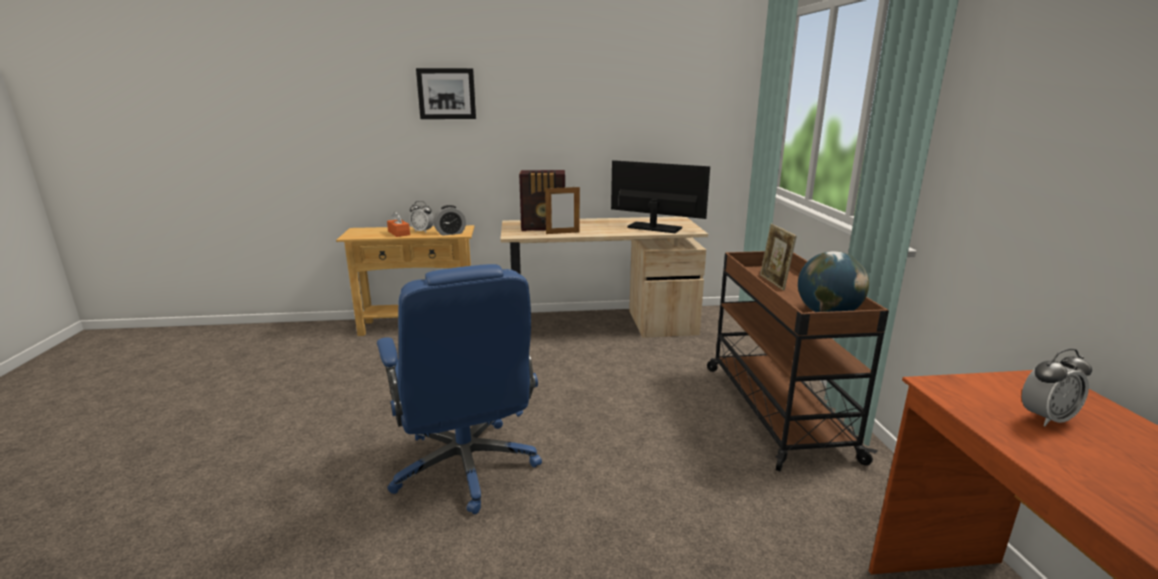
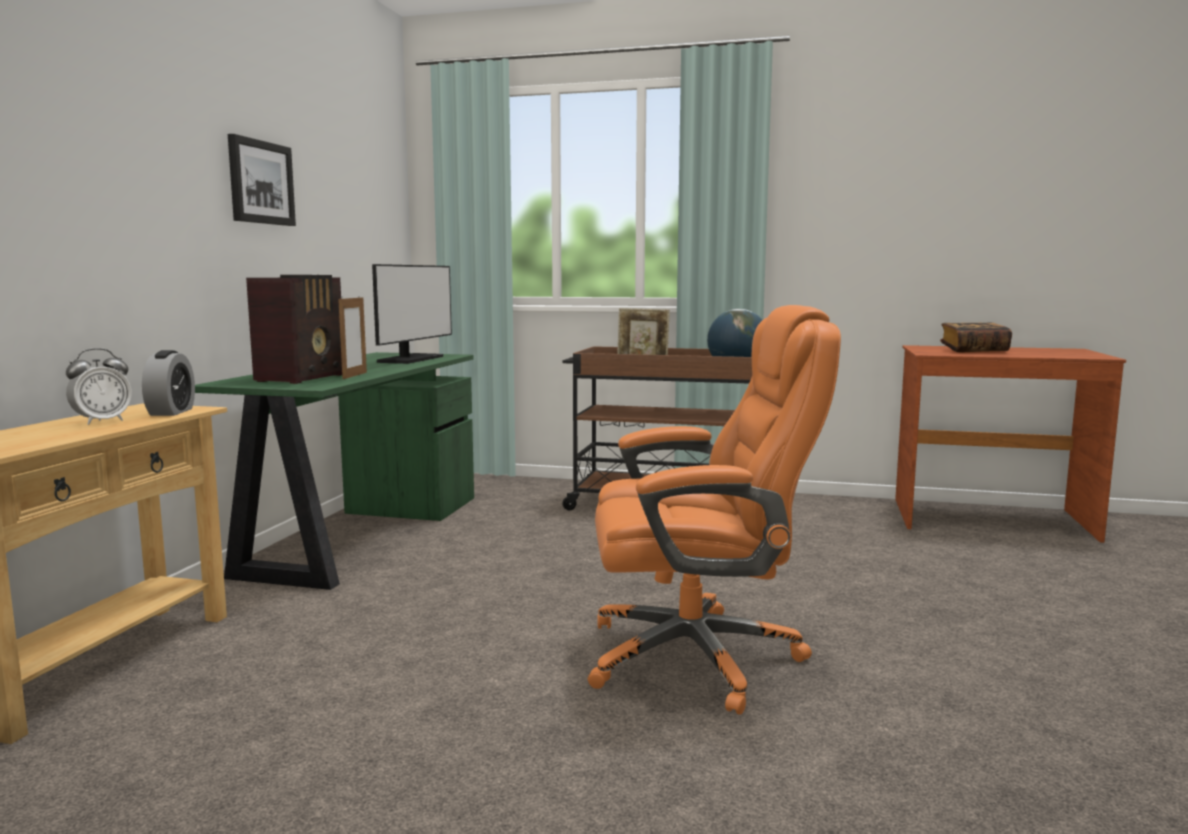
camera: 70 degrees left, 10 degrees down
blue office chair [377,264,542,514] -> orange office chair [587,305,841,715]
orange tissue box [387,211,410,237] -> none
picture [416,68,476,119] -> picture moved to [228,134,296,226]
beige desk [500,216,708,338] -> green desk [195,352,474,590]
monitor [611,160,710,233] -> monitor turned 150 degrees clockwise [372,264,452,364]
alarm clock [1022,349,1092,426] -> book [940,322,1012,353]

